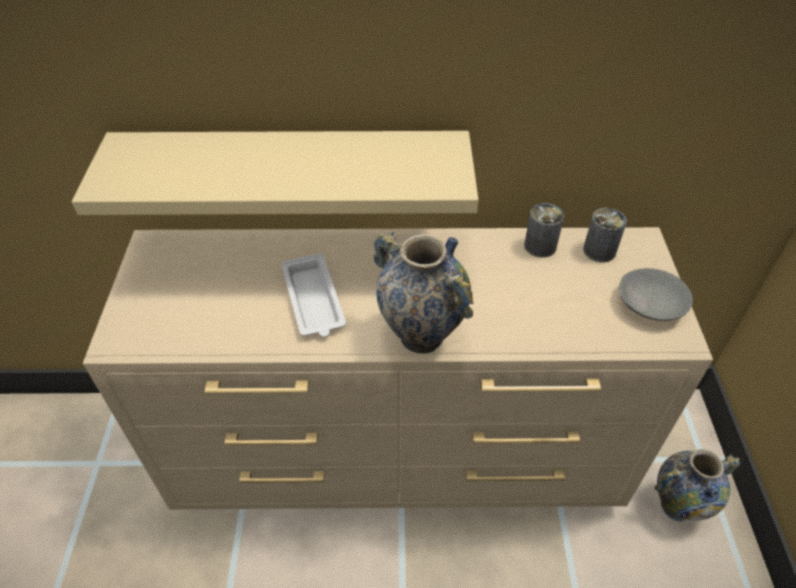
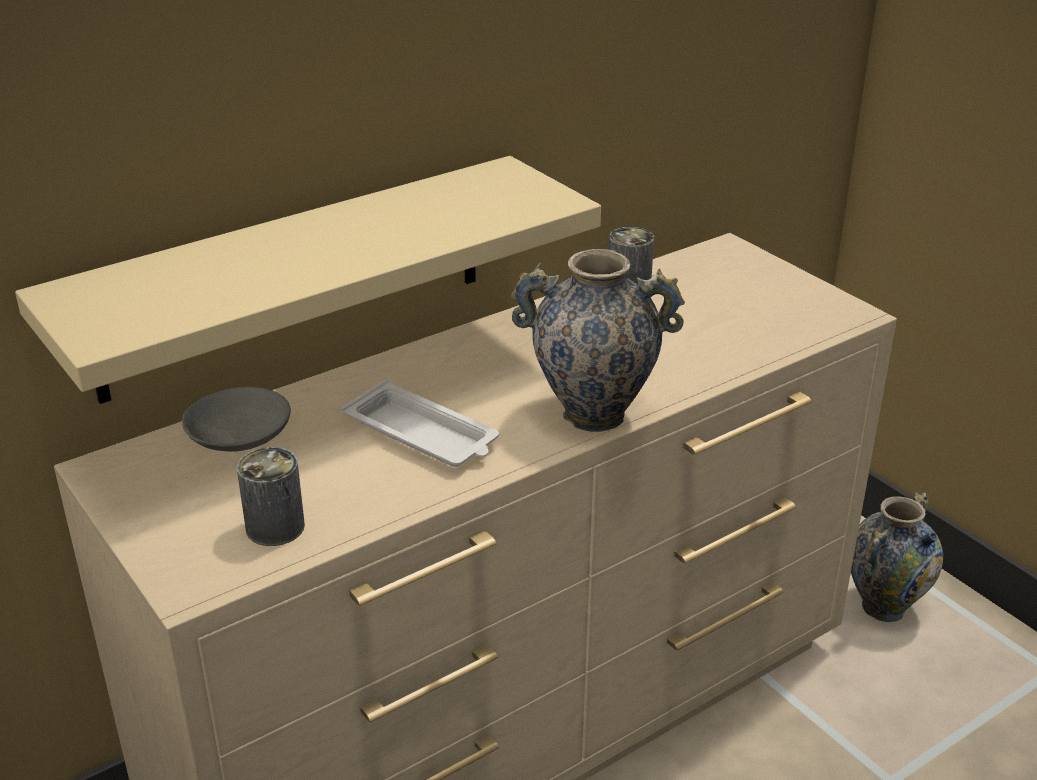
camera: 35 degrees left, 15 degrees down
can [583,208,627,262] -> can moved to [237,447,305,546]
grey bowl [619,268,693,321] -> grey bowl moved to [182,387,291,452]

